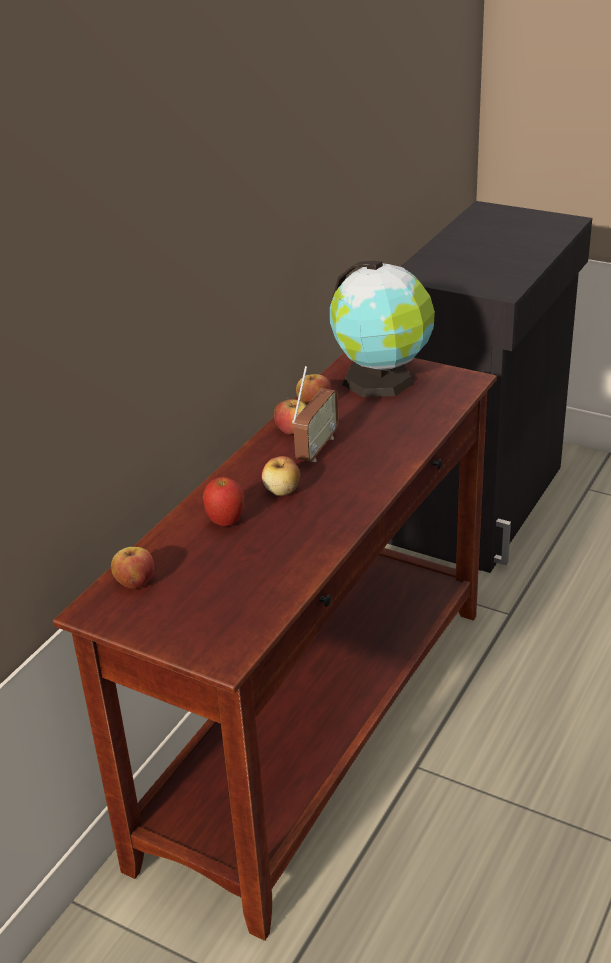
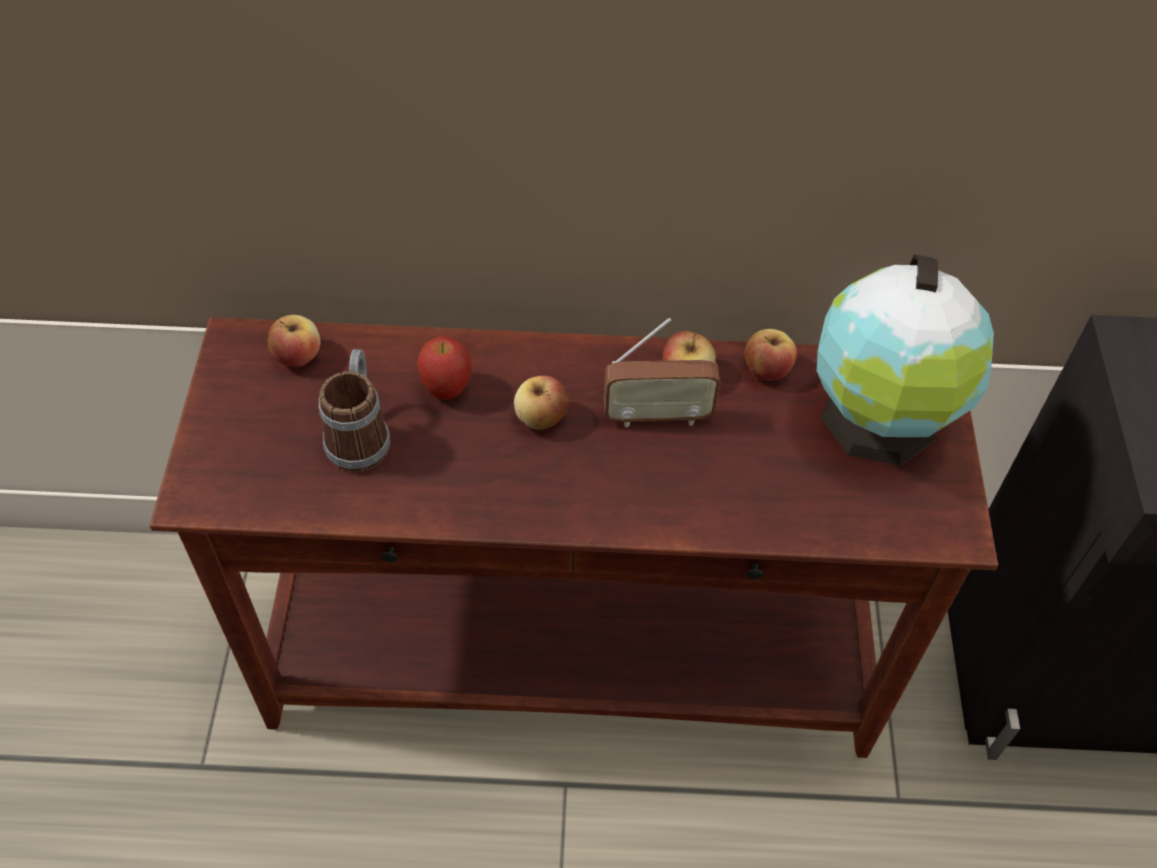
camera: 60 degrees right, 20 degrees up
none -> mug [319,349,390,472]

